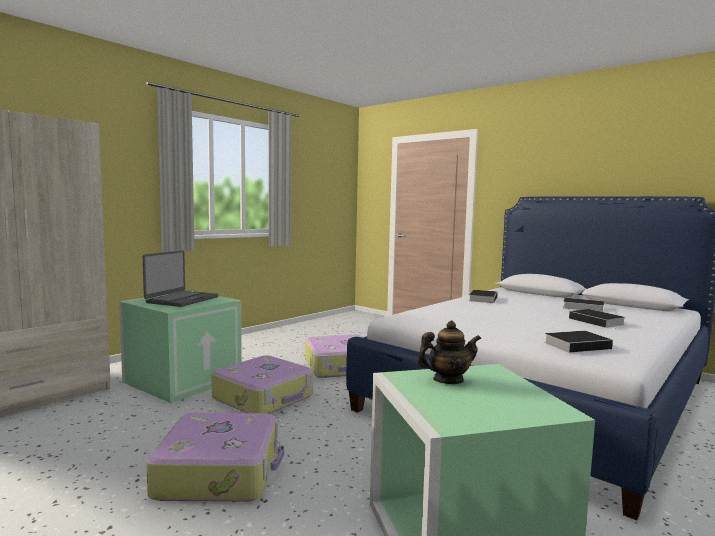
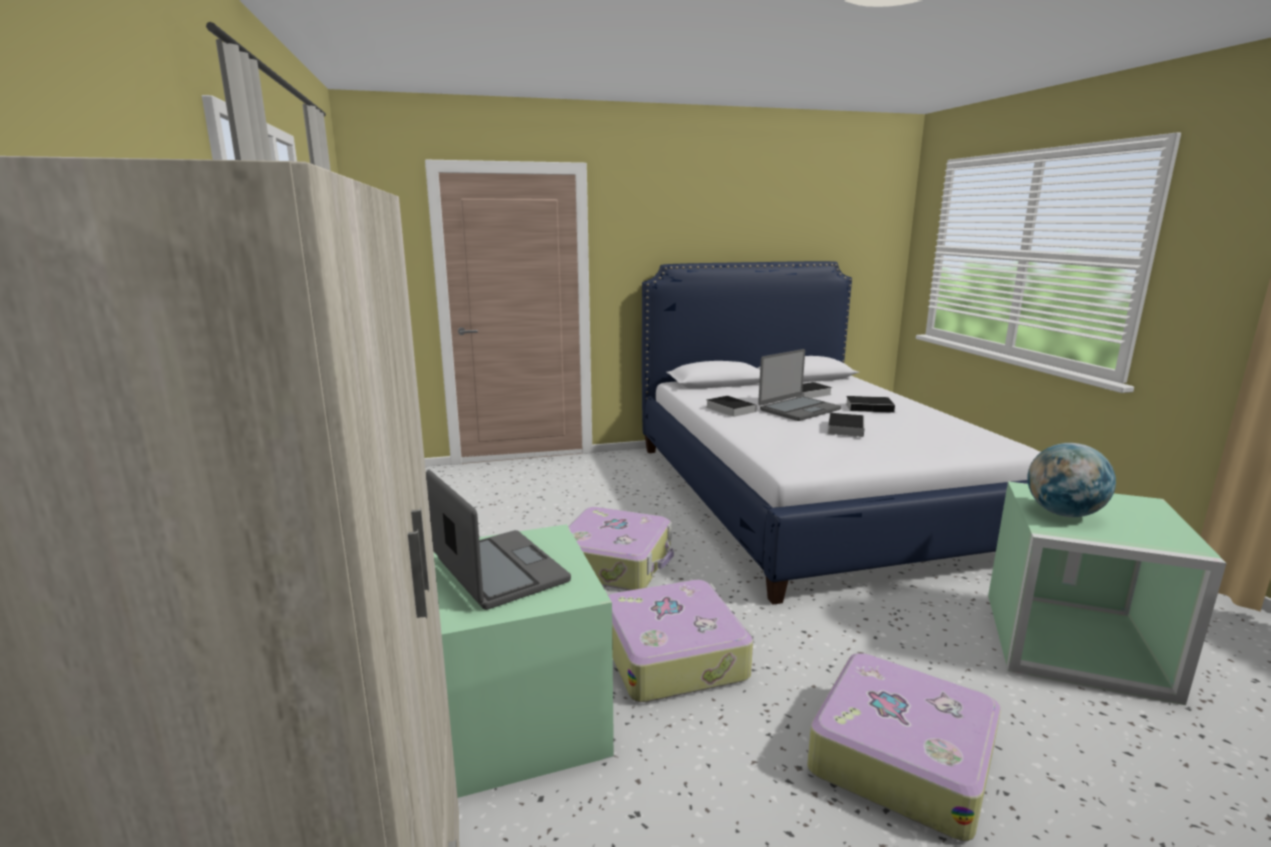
camera: 55 degrees left, 10 degrees up
teapot [417,321,481,384] -> globe [1027,443,1116,517]
book [544,331,613,353] -> book moved to [828,413,864,437]
none -> laptop [758,349,841,421]

